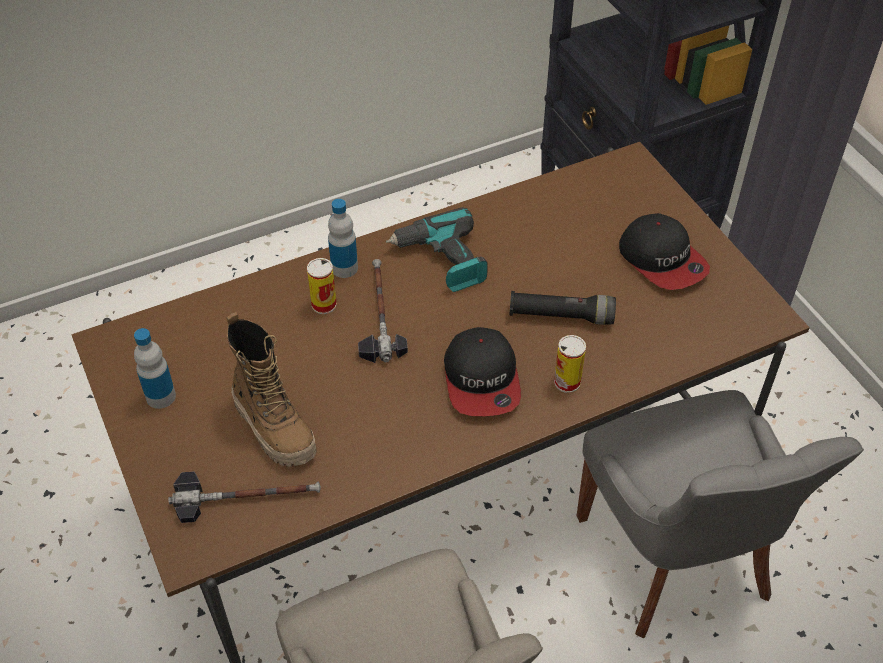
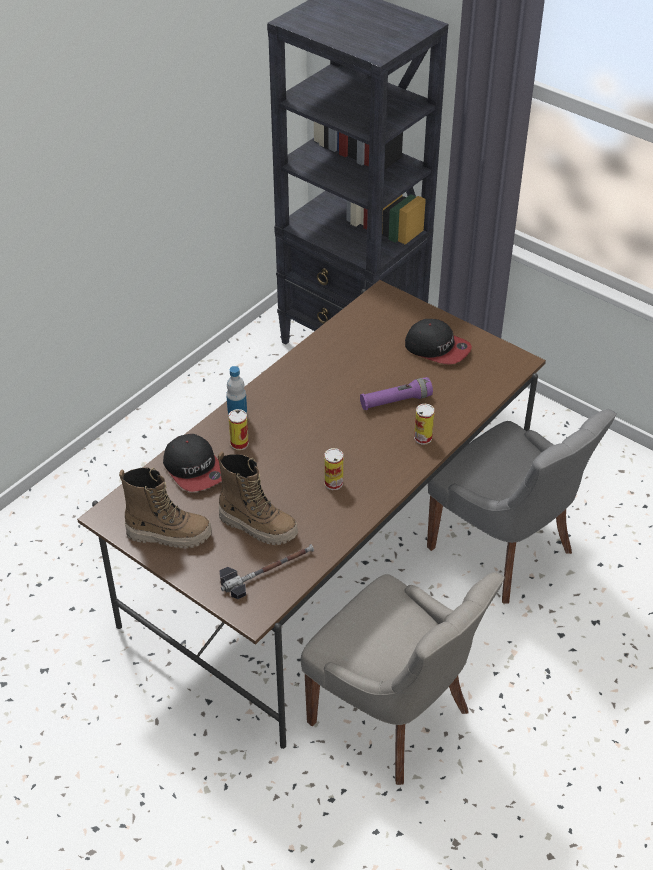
camera: 25 degrees left, 5 degrees down
bottle [134,328,176,409] -> boot [119,467,212,548]
hammer [358,259,408,363] -> none
power drill [386,207,488,292] -> none
cap [444,327,521,416] -> cap moved to [163,434,222,492]
black flashlight [509,291,616,325] -> purple flashlight [360,377,433,410]
none -> can [324,448,343,490]

